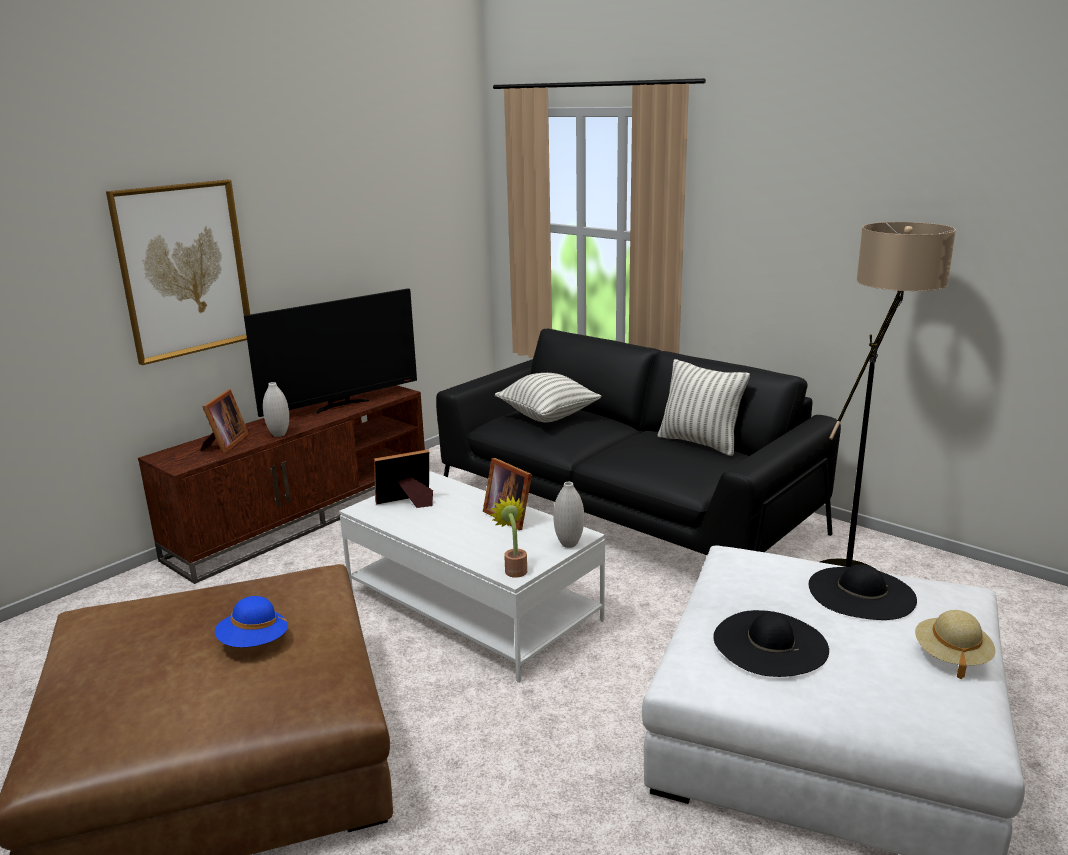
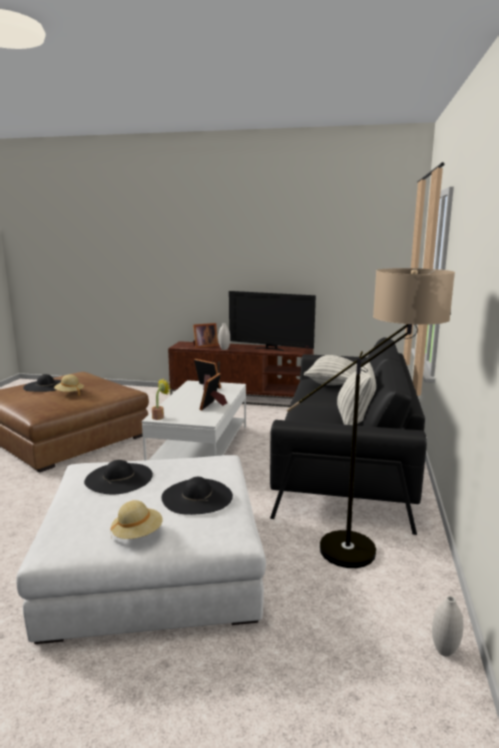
camera: 60 degrees right, 5 degrees down
picture [106,180,250,365] -> none
blue hat [215,596,289,647] -> beige hat [54,374,84,396]
white vase [554,482,584,548] -> white vase moved to [432,596,464,657]
none -> black hat [23,374,61,392]

